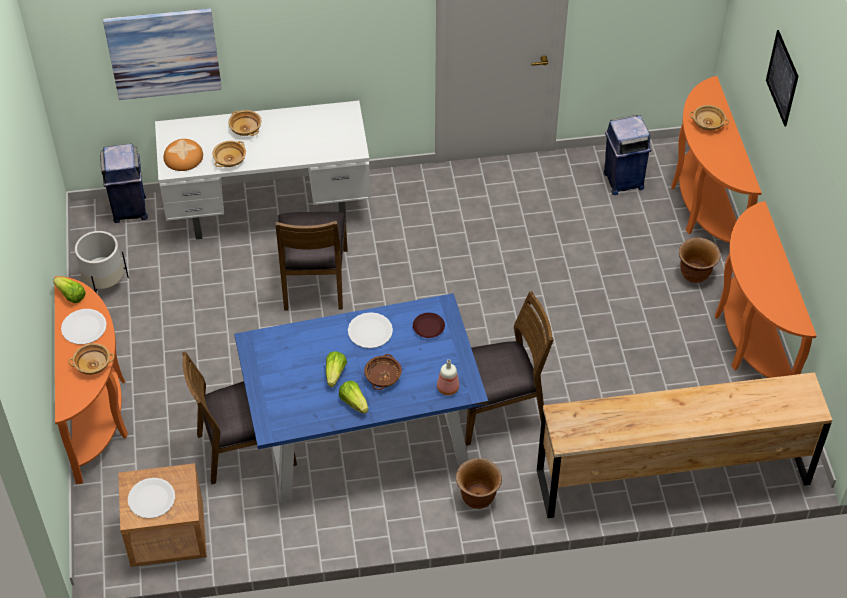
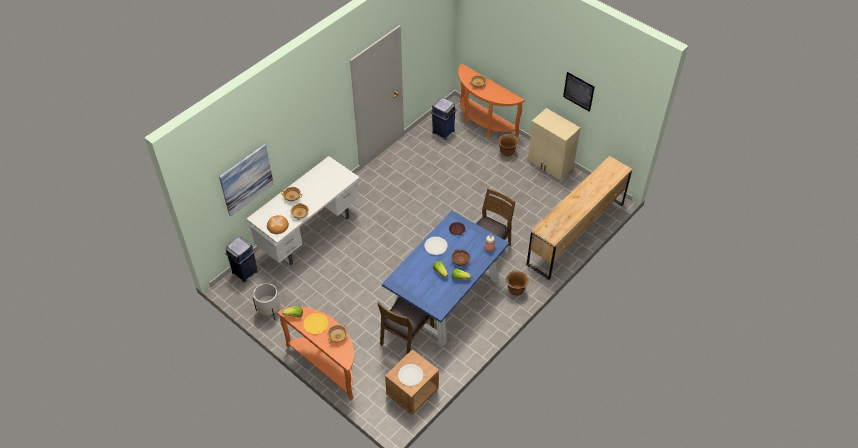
camera: 40 degrees left, 0 degrees up
white plate [61,309,107,344] -> yellow plate [303,313,328,334]
brown chair [276,212,348,311] -> none
orange console table [715,201,817,378] -> beige cabinet [528,108,580,180]
picture [766,30,799,126] -> picture moved to [563,72,595,112]

